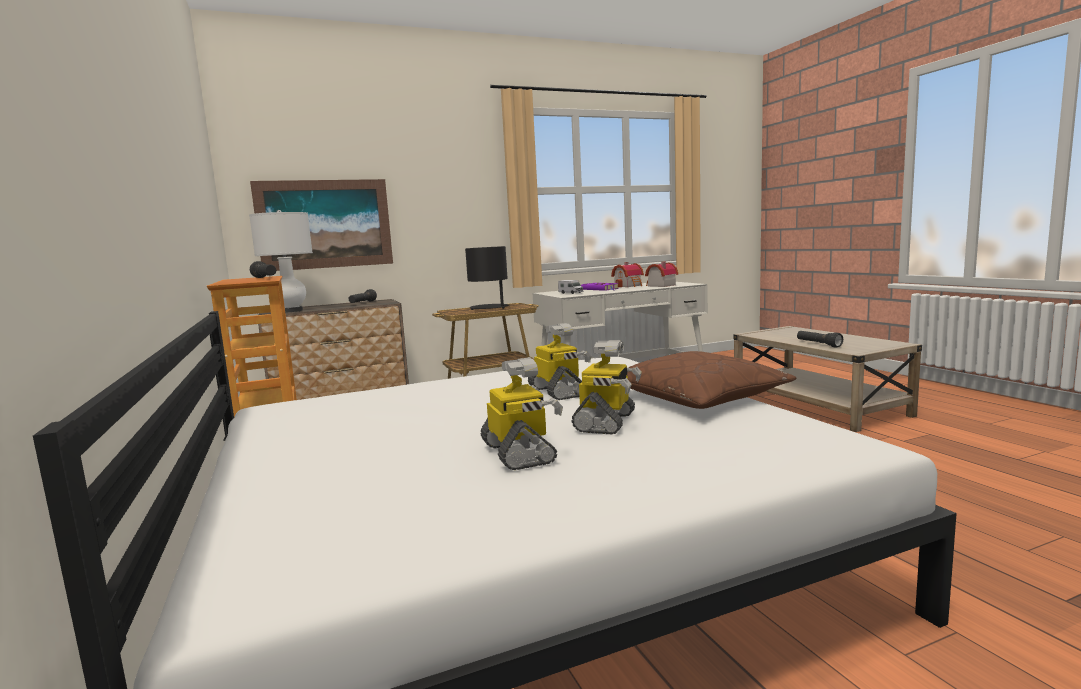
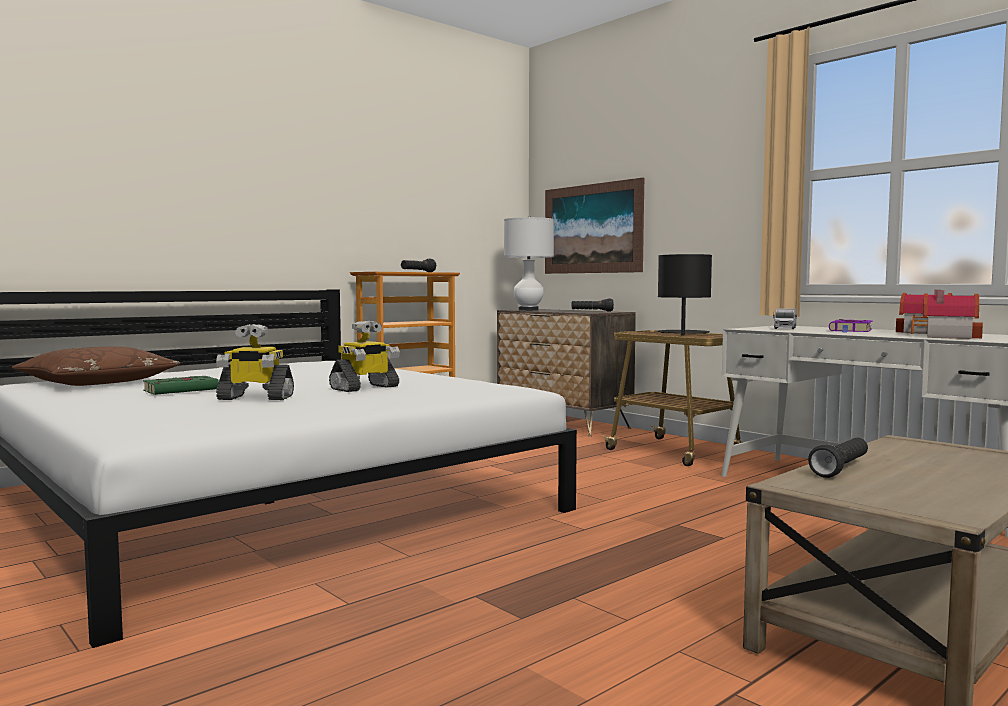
camera: 70 degrees right, 5 degrees down
toy robot [481,357,563,470] -> green book [143,376,219,395]
brown pillow [627,351,797,409] -> brown pillow moved to [12,346,180,386]

